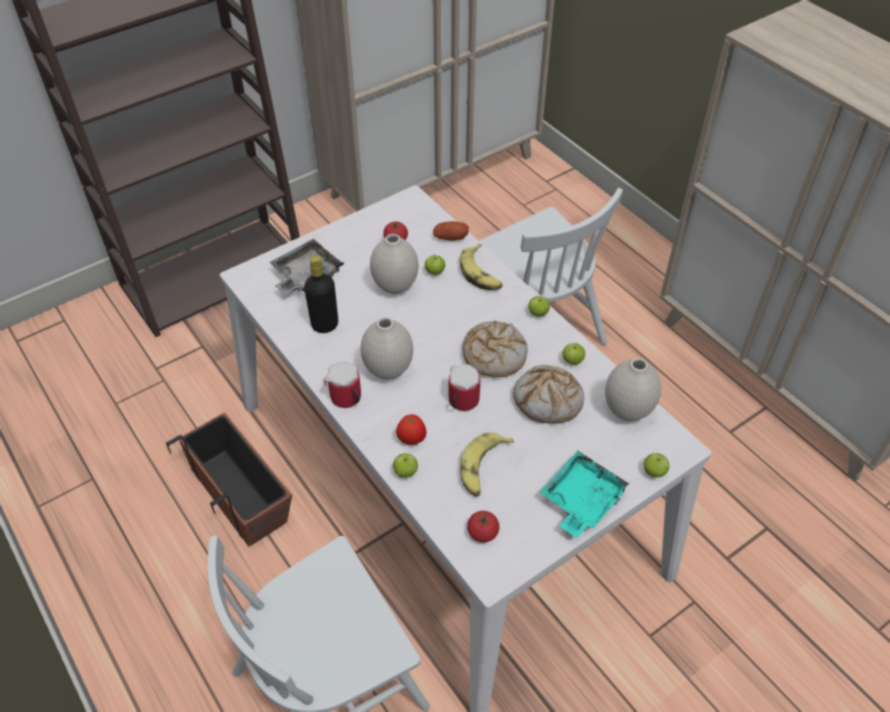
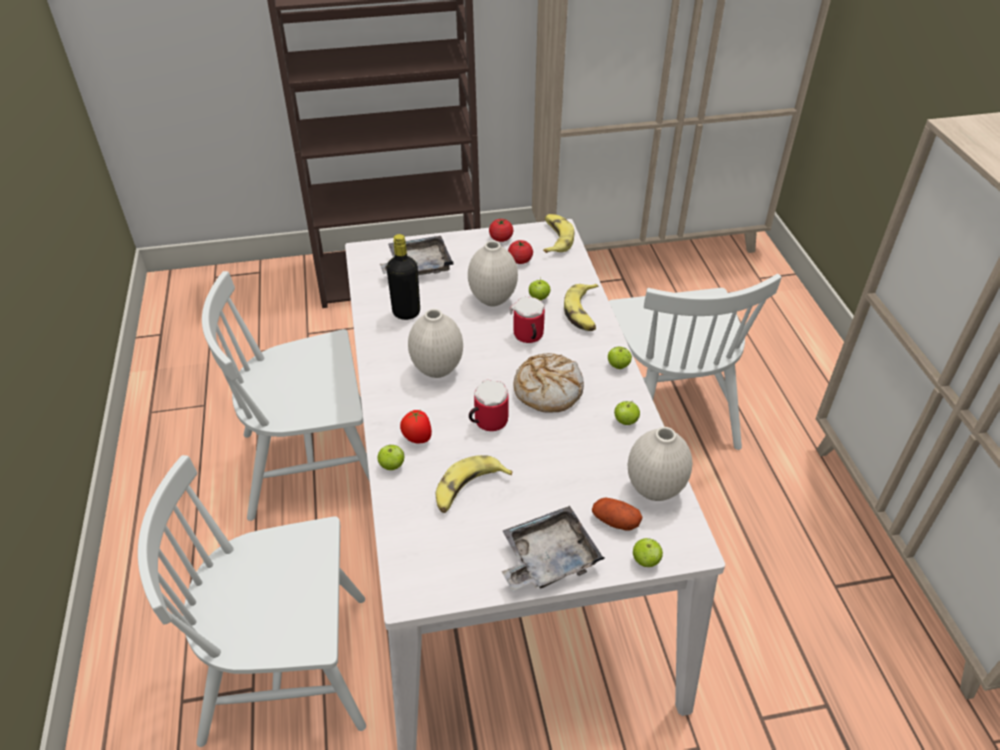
camera: 25 degrees right, 5 degrees down
planter [166,412,292,547] -> white chair [202,271,370,521]
mug [324,362,361,408] -> mug moved to [510,297,545,343]
potato [433,221,469,240] -> potato moved to [592,497,642,531]
tomato [467,511,500,542] -> tomato moved to [489,219,513,242]
bread [513,365,584,424] -> none
turquoise tray [540,451,631,538] -> grey tray [502,506,605,591]
none -> banana [543,214,574,253]

